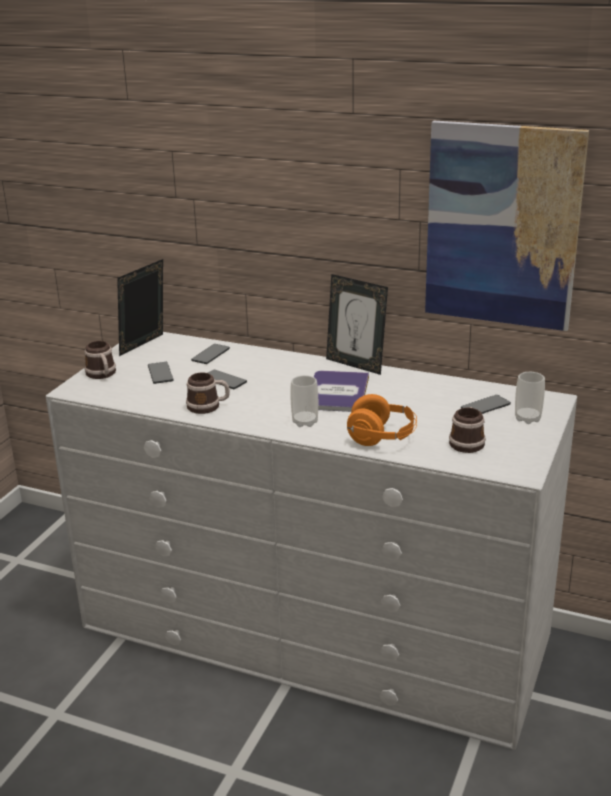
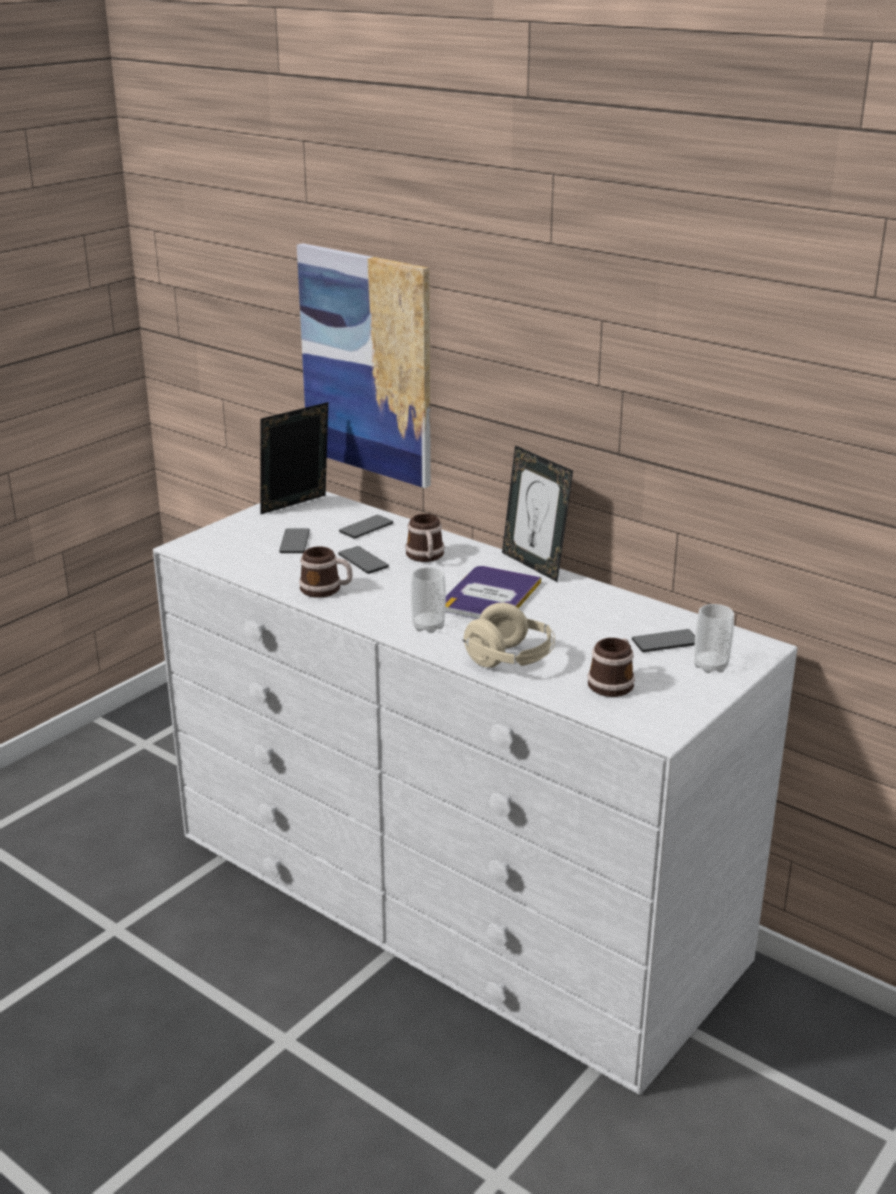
camera: 15 degrees right, 0 degrees up
mug [84,341,116,379] -> mug moved to [405,514,444,562]
orange headphones [347,394,417,446] -> beige headphones [462,603,555,668]
picture [425,121,589,331] -> picture moved to [297,243,431,488]

